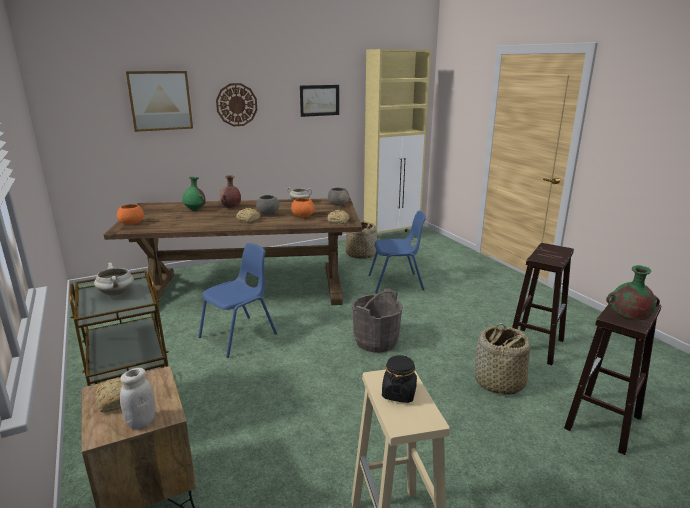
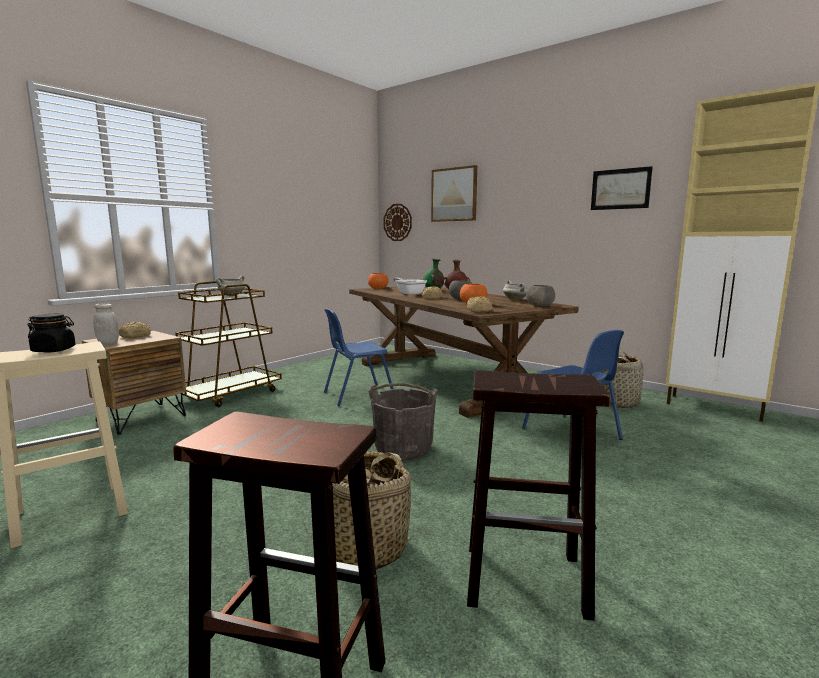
camera: 65 degrees right, 10 degrees down
blue chair [198,243,277,358] -> blue chair turned 135 degrees clockwise [324,309,394,406]
wall clock [216,83,257,126] -> wall clock moved to [384,204,412,241]
green vase [606,265,660,320] -> none
none -> frying pan [393,278,427,295]

